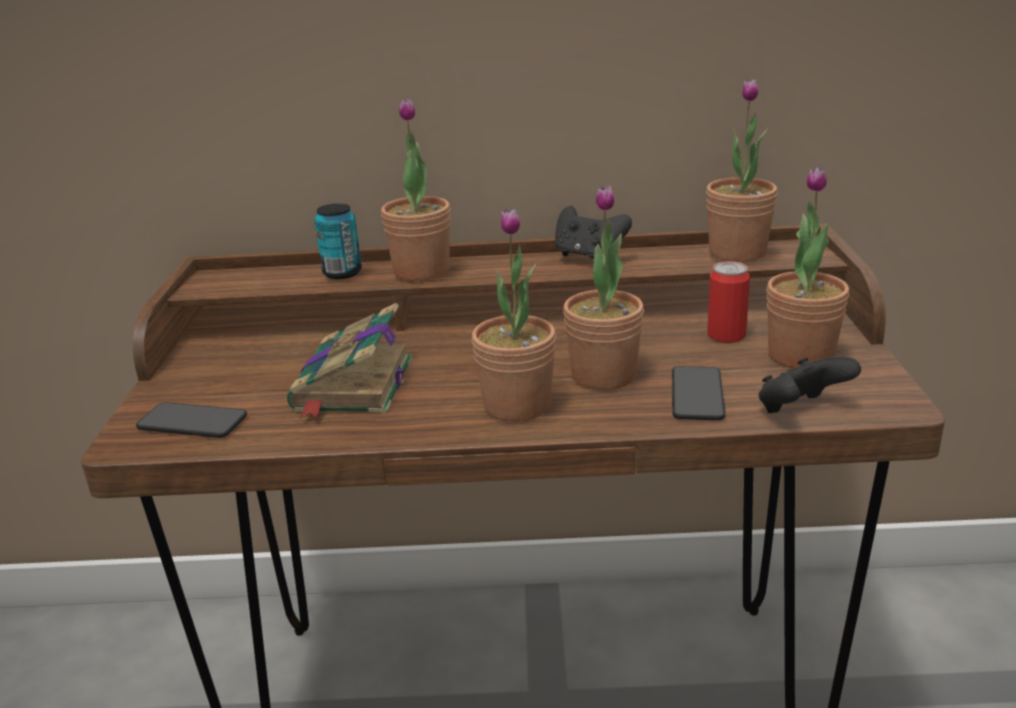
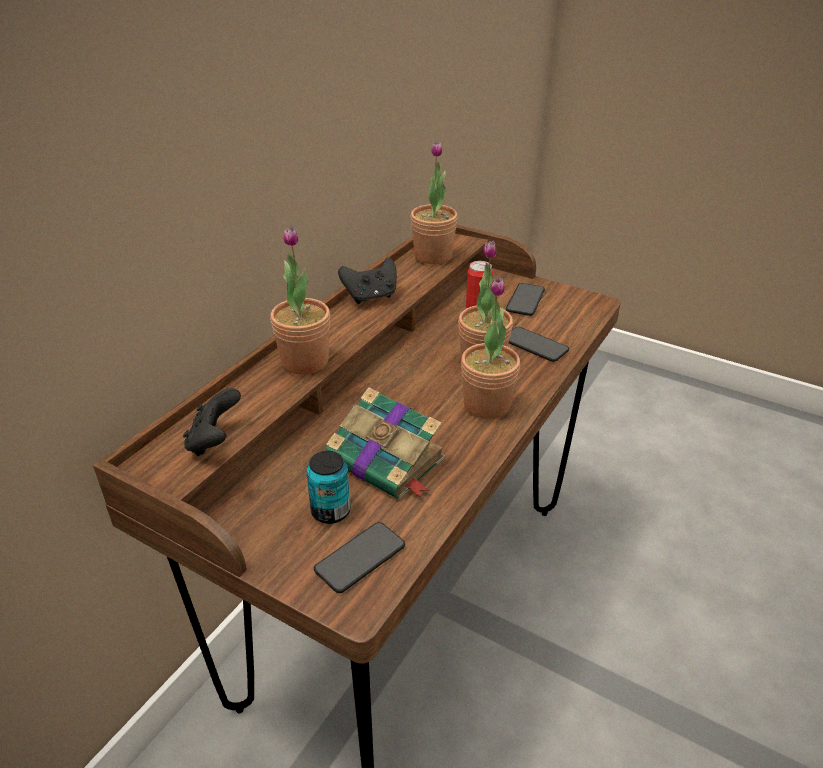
camera: 60 degrees left, 10 degrees up
can [314,203,362,279] -> can moved to [306,451,351,524]
black game controller [759,357,861,413] -> black game controller moved to [183,388,241,456]
potted plant [767,166,849,369] -> phone [506,283,545,316]

